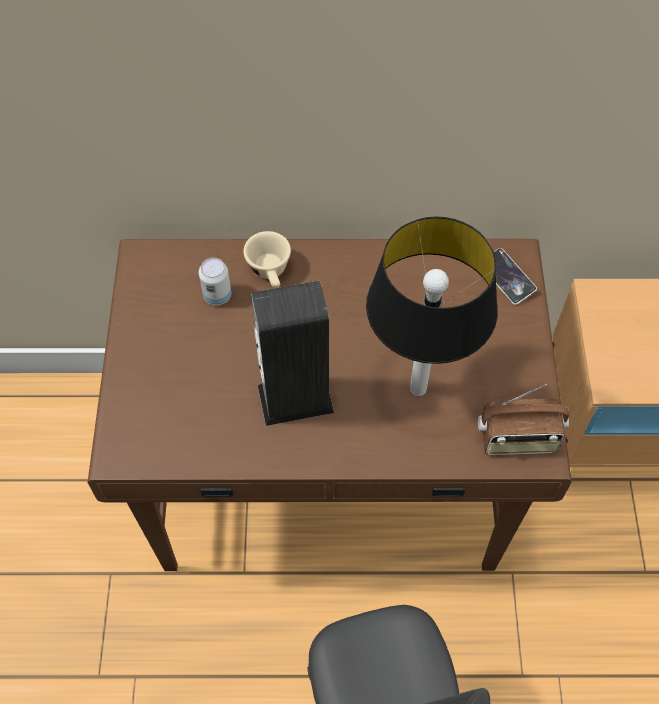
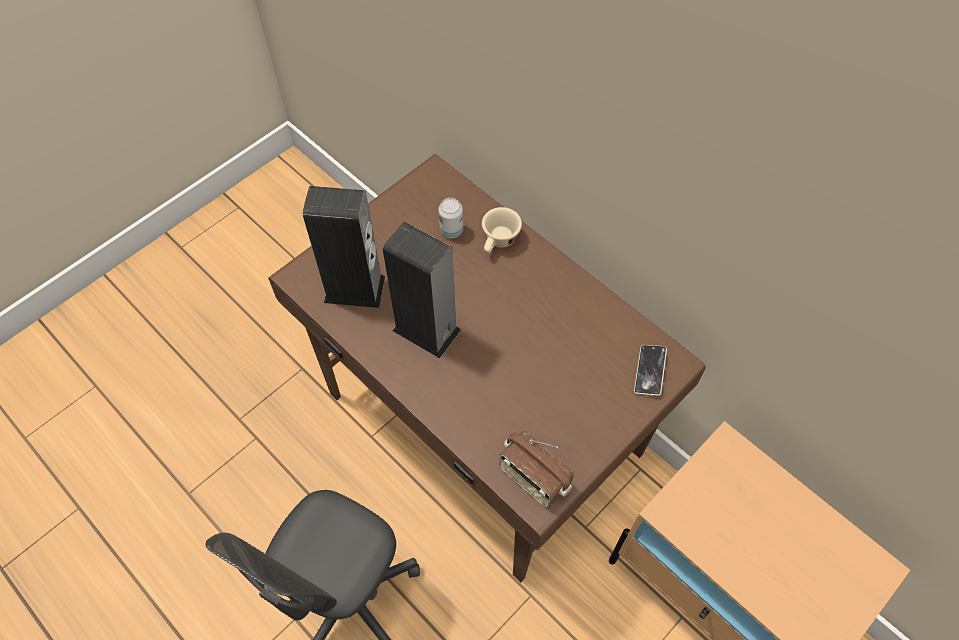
camera: 45 degrees right, 0 degrees up
table lamp [366,216,498,396] -> none
none -> speaker [303,186,385,308]

